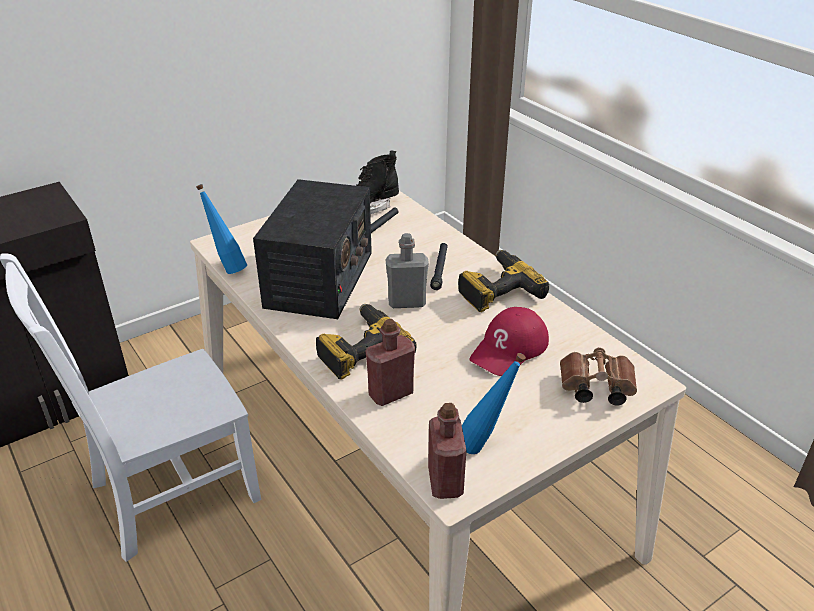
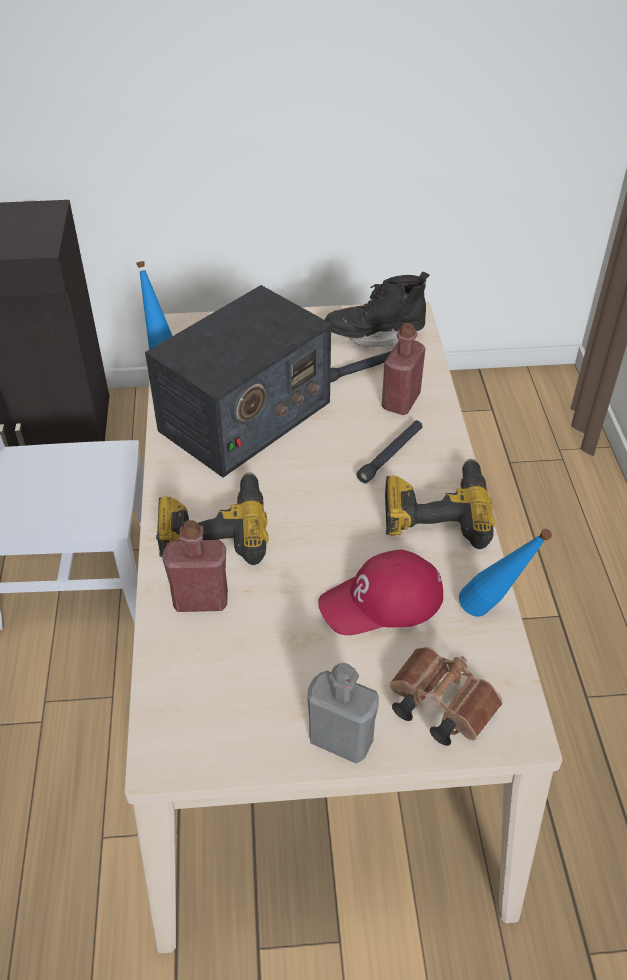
camera: 30 degrees right, 10 degrees up
grey bottle [386,233,429,308] -> grey bottle moved to [307,662,379,764]
red bottle [428,403,467,499] -> red bottle moved to [382,323,426,415]
blue bottle [462,353,526,454] -> blue bottle moved to [459,529,552,617]

